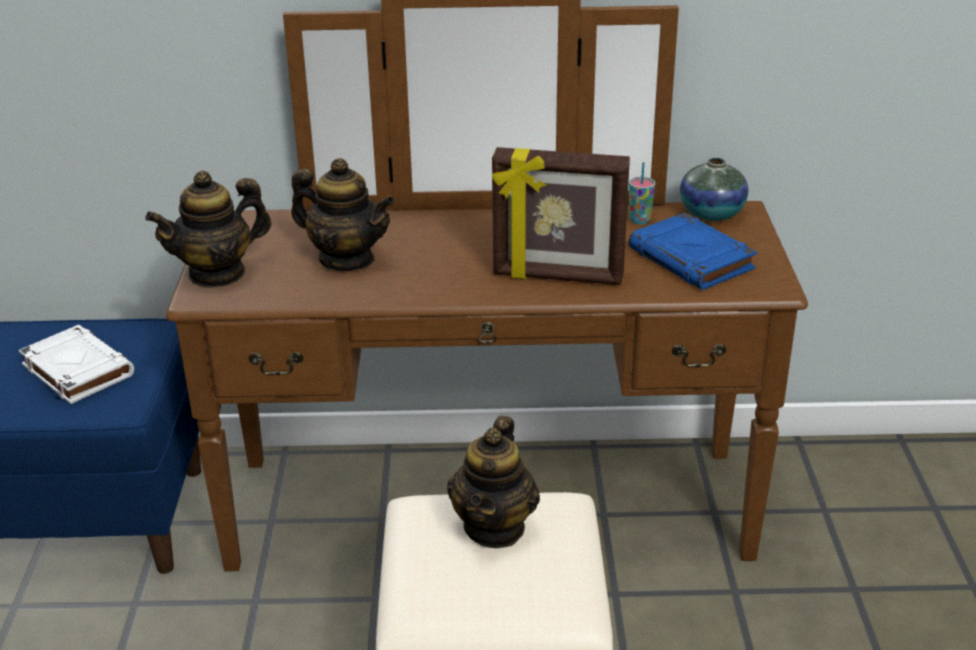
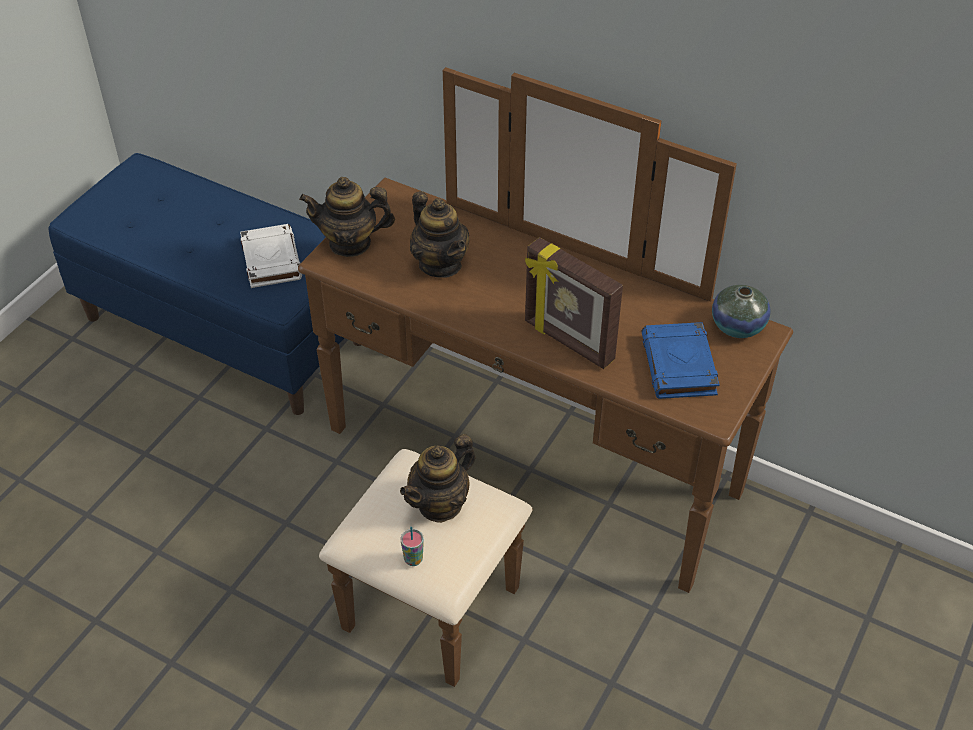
camera: 30 degrees right, 15 degrees up
cup [629,162,655,224] -> cup moved to [400,527,424,566]

